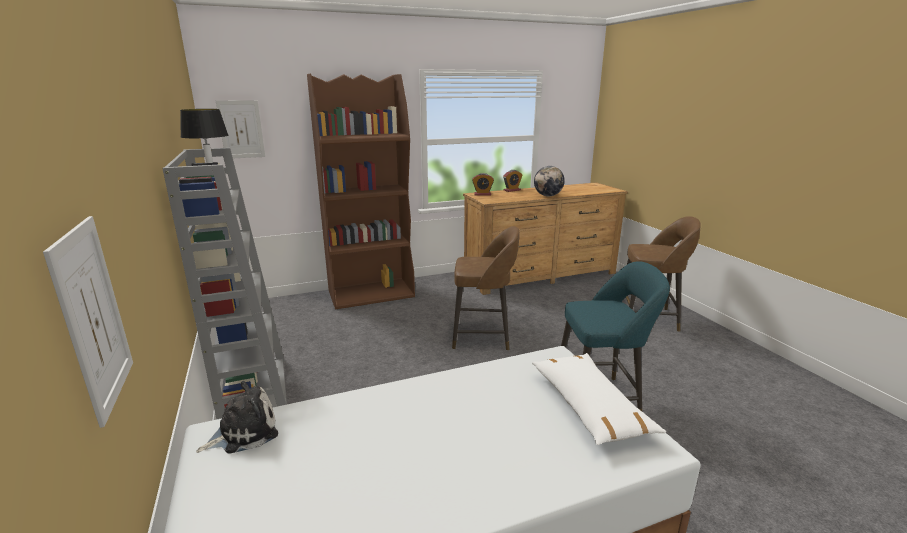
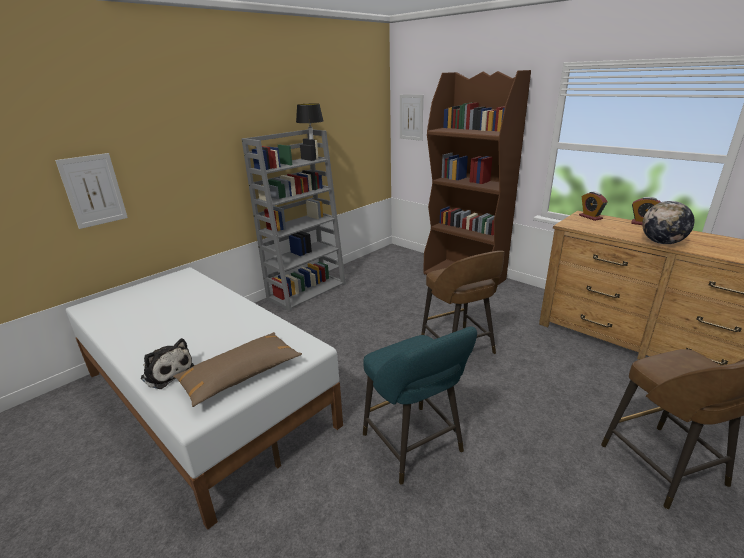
camera: 65 degrees right, 5 degrees up
plush toy [196,381,278,454] -> plush toy moved to [141,338,194,389]
white pillow [532,353,666,445] -> brown pillow [173,332,302,407]

